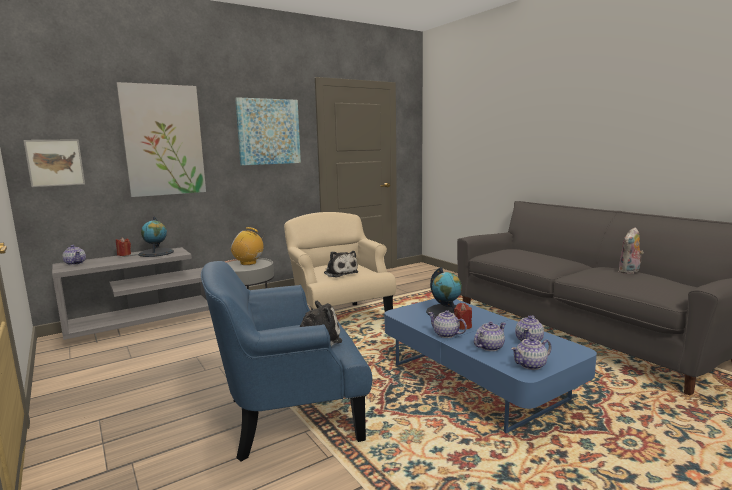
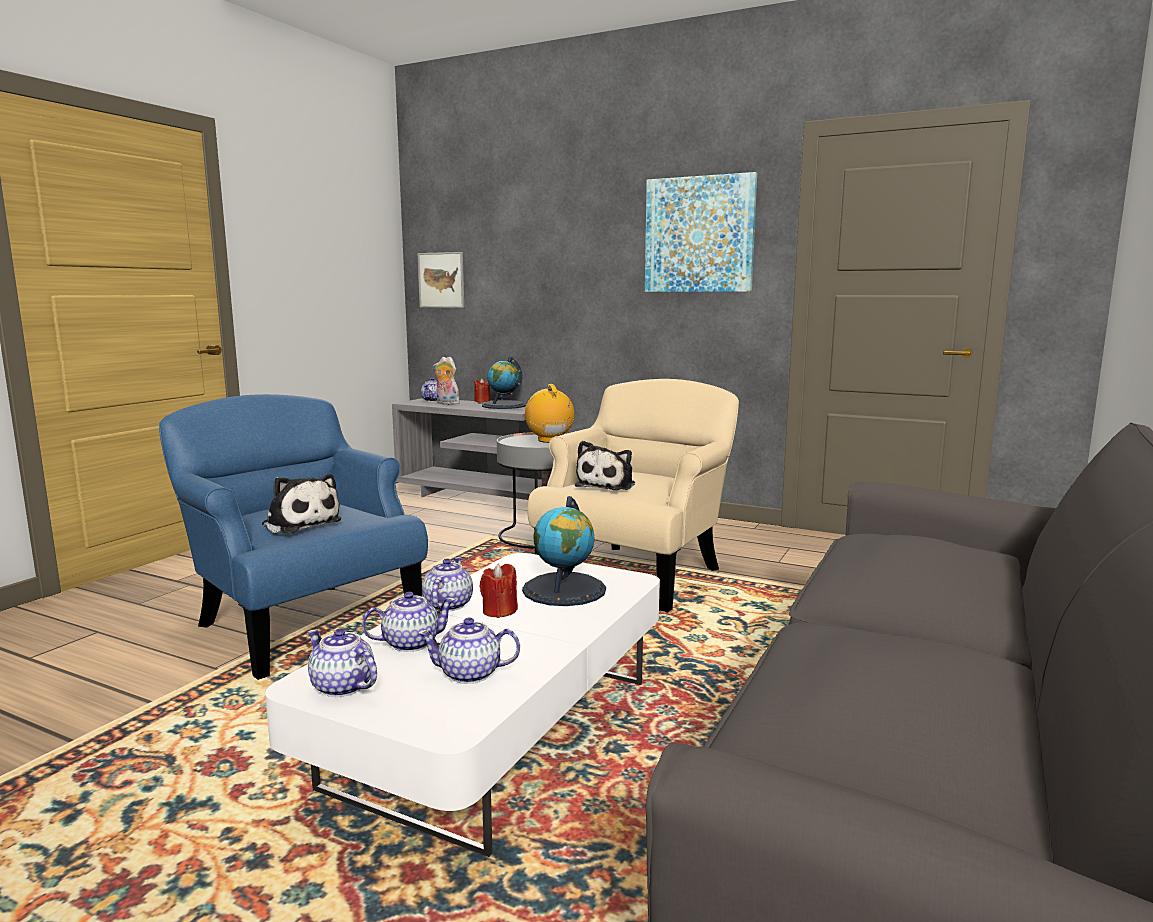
camera: 60 degrees right, 0 degrees up
picture [116,82,206,197] -> none
blue coffee table [384,299,597,433] -> white coffee table [265,553,660,857]
teapot [474,322,506,351] -> teapot turned 45 degrees counterclockwise [362,592,456,652]
plush toy [618,227,644,274] -> plush toy moved to [433,357,460,405]

